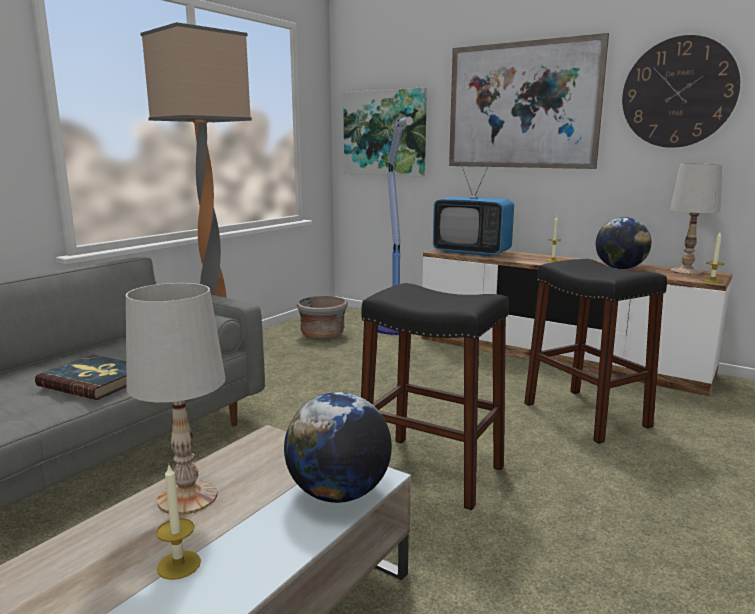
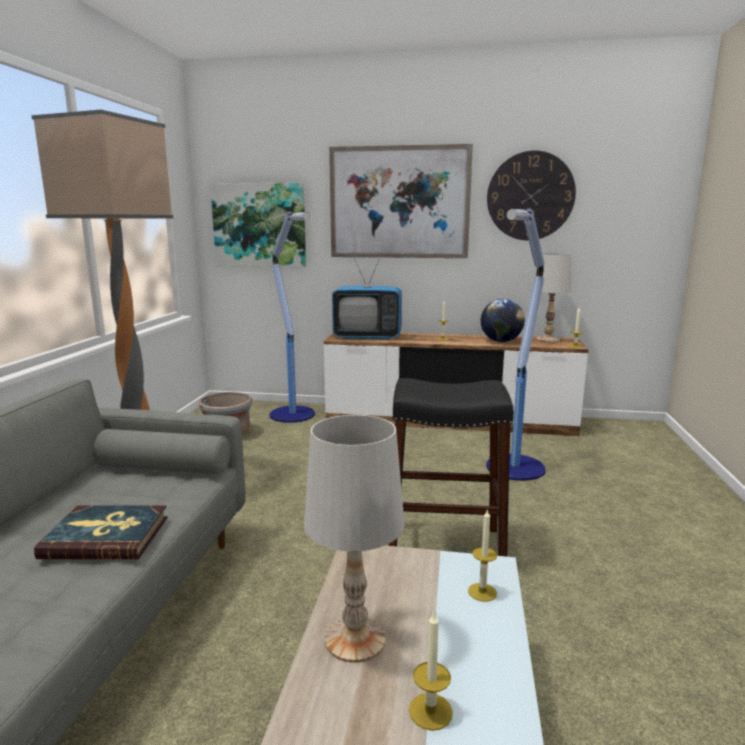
camera: 25 degrees left, 0 degrees up
globe [284,392,392,503] -> candle [468,509,497,602]
black stool [524,259,667,444] -> floor lamp [486,208,546,481]

